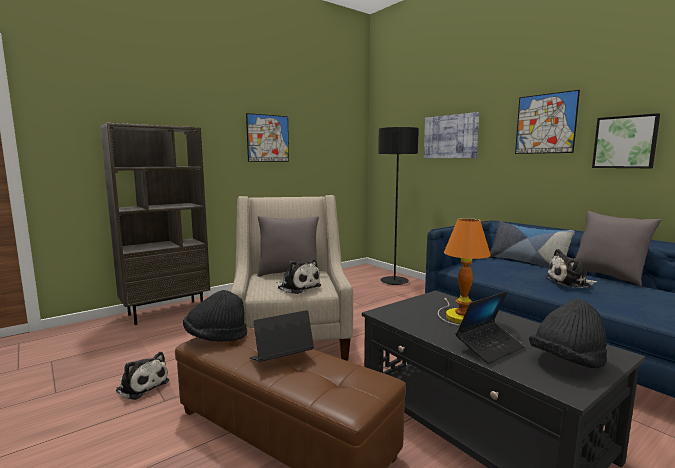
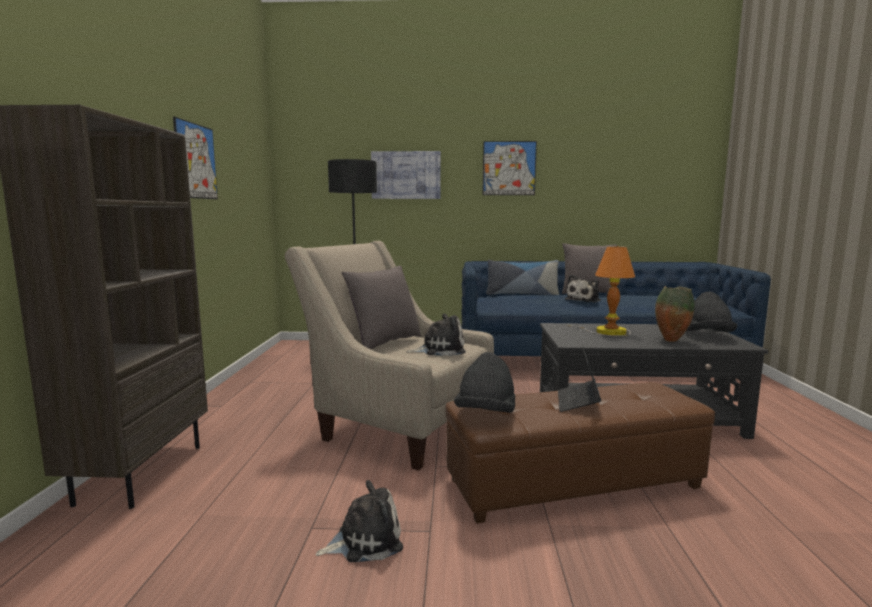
camera: 50 degrees left, 0 degrees up
laptop [456,291,524,364] -> vase [655,286,695,342]
picture [592,113,660,168] -> none

